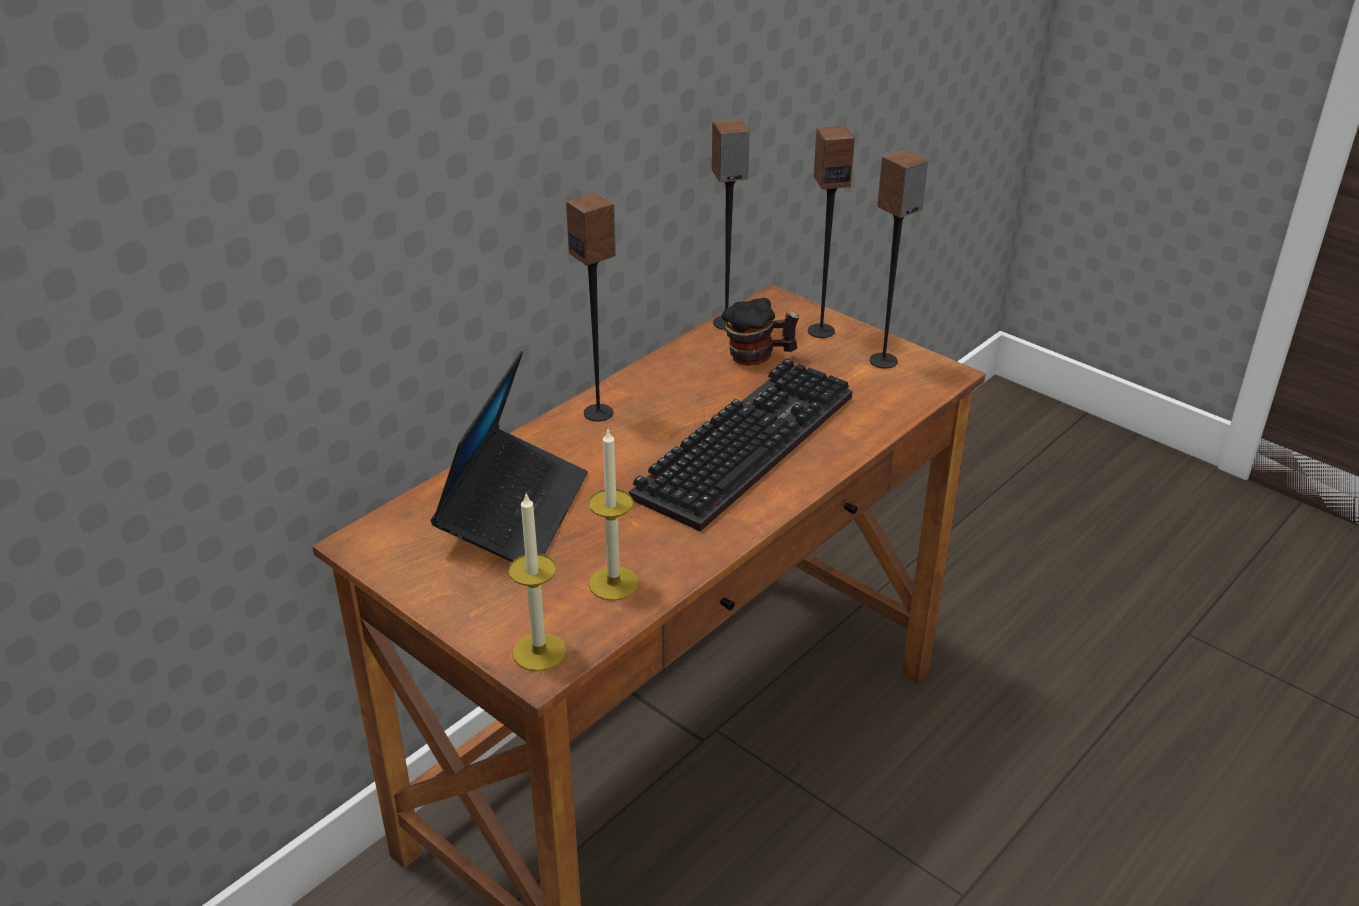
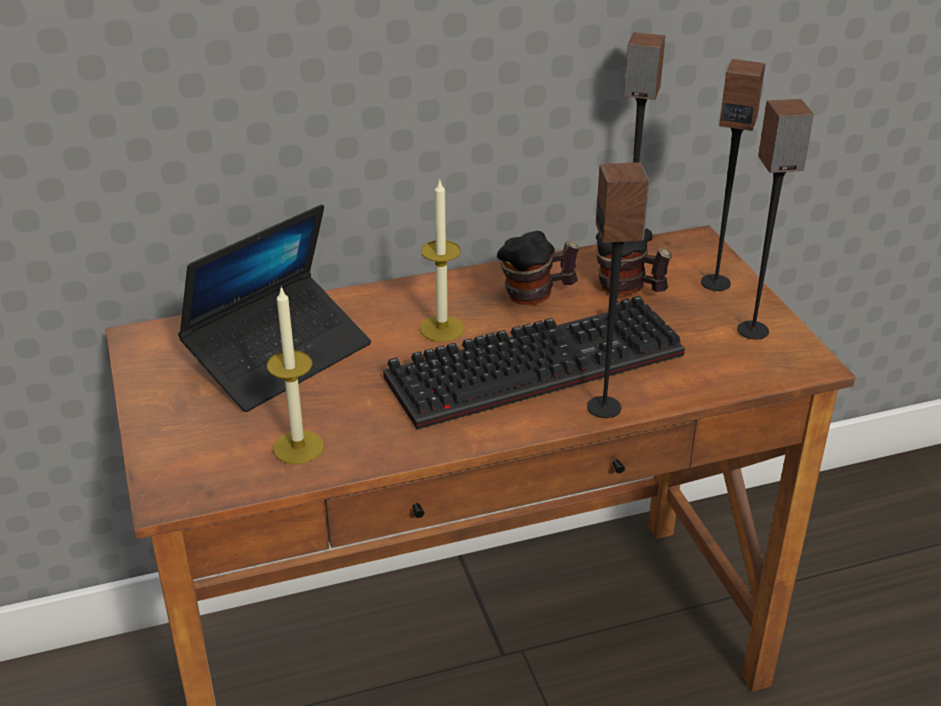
camera: 30 degrees right, 0 degrees up
candle [508,492,566,671] -> candle moved to [420,179,465,342]
speaker [566,193,616,421] -> speaker moved to [587,162,650,418]
none -> mug [497,231,580,305]

